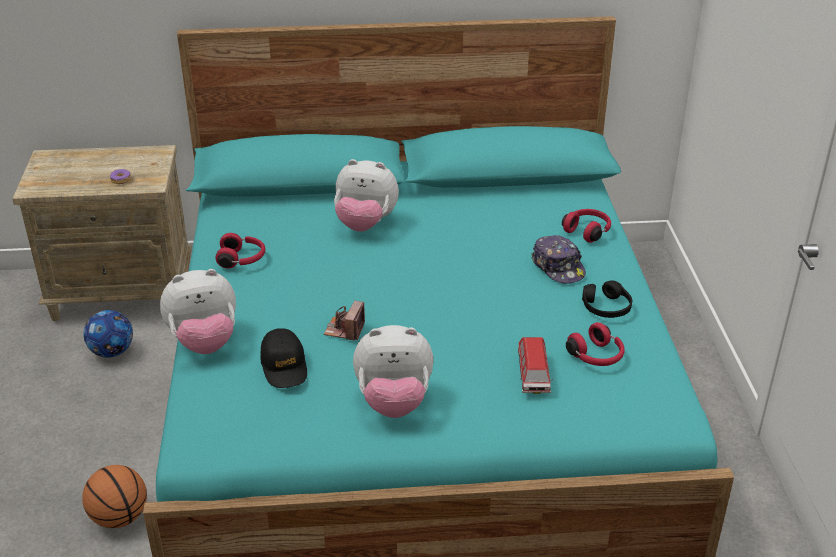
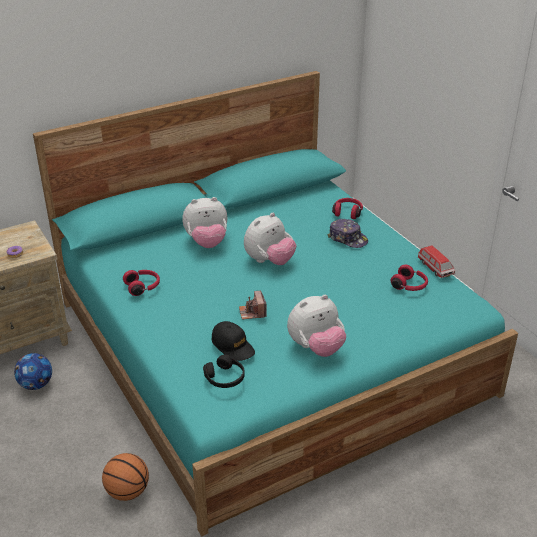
camera: 25 degrees left, 0 degrees up
plush toy [160,269,236,354] -> plush toy moved to [244,213,297,265]
toy car [518,337,553,394] -> toy car moved to [418,245,455,278]
black headphones [582,280,632,318] -> black headphones moved to [203,355,245,388]

